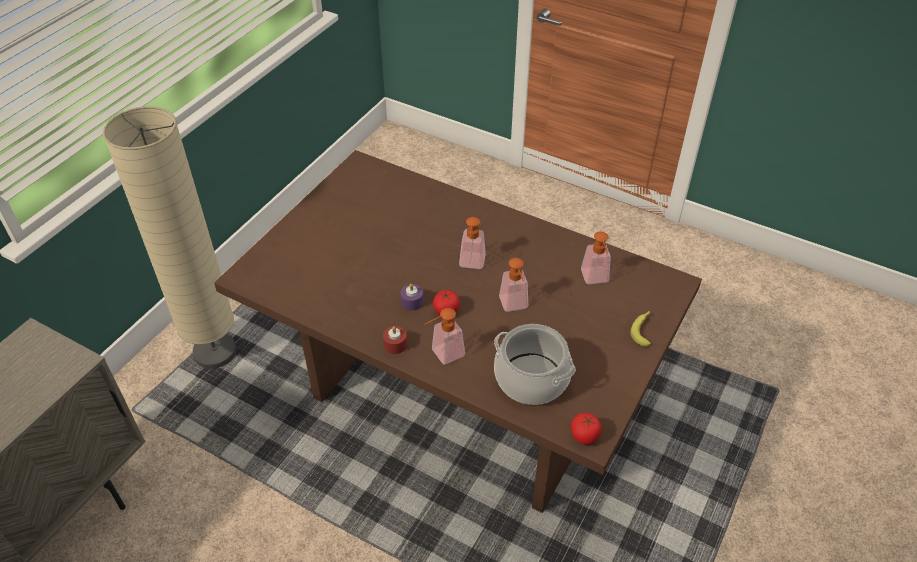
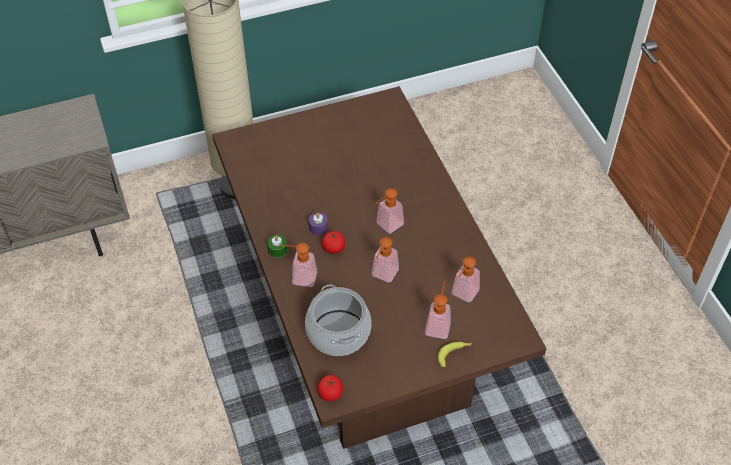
camera: 40 degrees right, 5 degrees up
red candle [383,326,407,354] -> green candle [267,235,287,258]
none -> soap dispenser [425,282,451,339]

